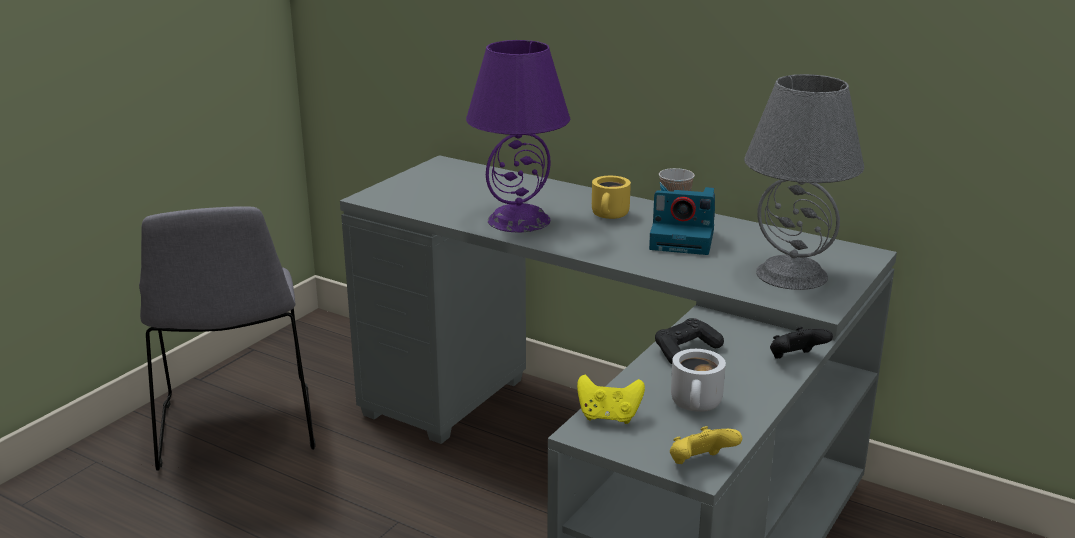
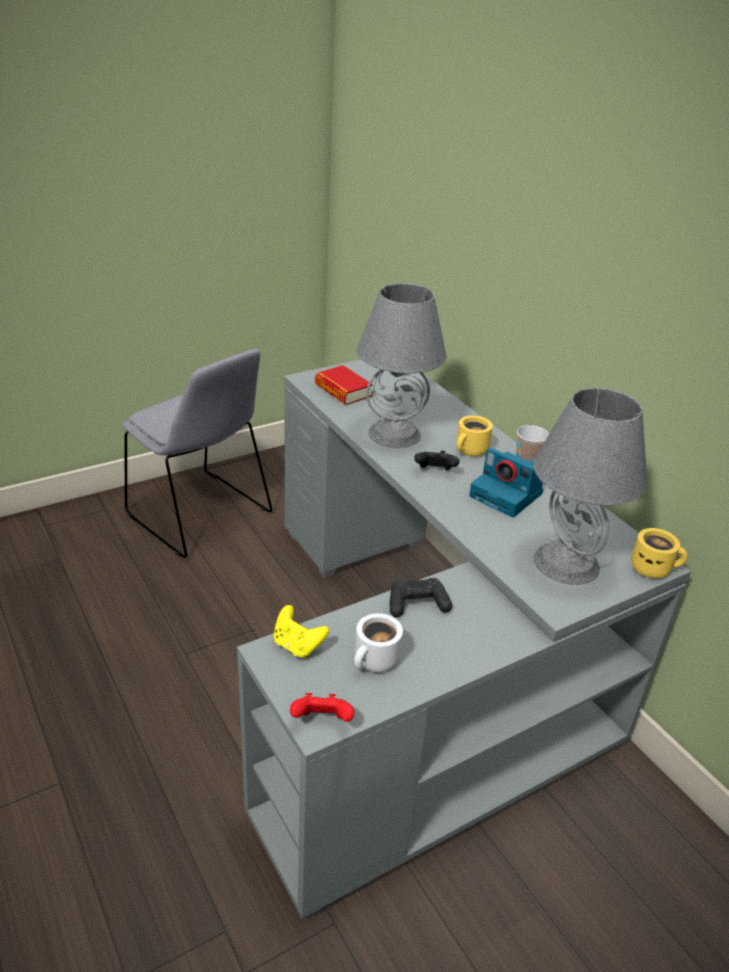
camera: 25 degrees right, 10 degrees up
grey chair [139,206,316,471] -> grey chair turned 60 degrees counterclockwise [122,349,272,558]
purple table lamp [466,40,570,232] -> grey table lamp [357,283,447,448]
yellow game controller [670,426,742,464] -> red game controller [290,693,354,722]
black game controller [770,327,833,359] -> black game controller moved to [414,451,459,470]
none -> book [315,365,373,405]
none -> yellow mug [631,528,688,578]

